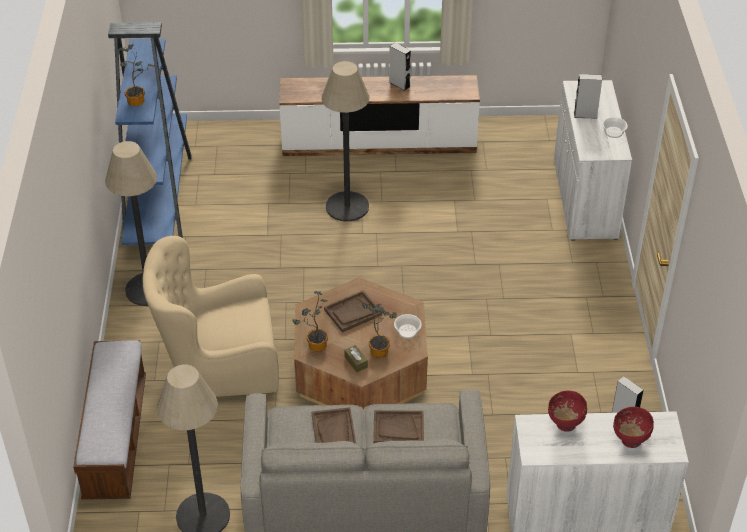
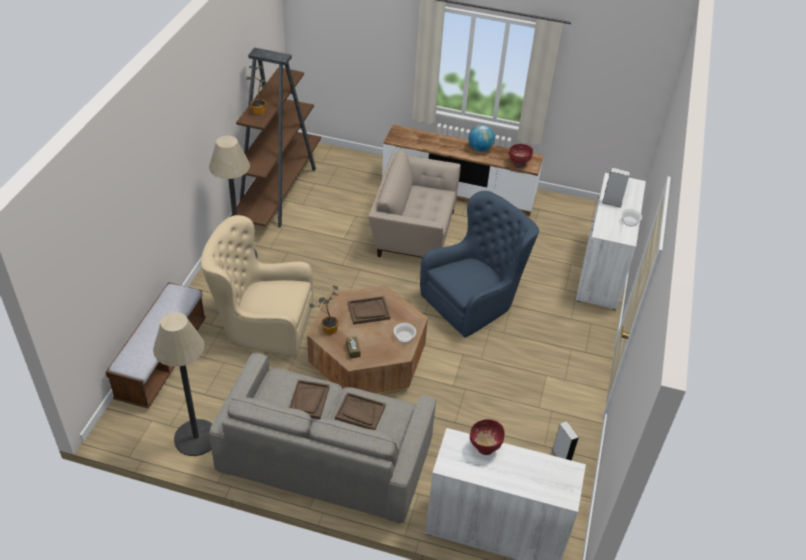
camera: 15 degrees right, 0 degrees up
blue bookcase [108,22,192,245] -> brown bookcase [230,47,321,228]
floor lamp [321,61,370,222] -> beige armchair [368,150,461,258]
potted plant [362,303,397,358] -> none
grey speaker [389,43,411,91] -> globe [468,125,495,152]
red bowl [613,407,654,448] -> red bowl moved to [509,144,533,168]
none -> blue armchair [420,191,539,338]

